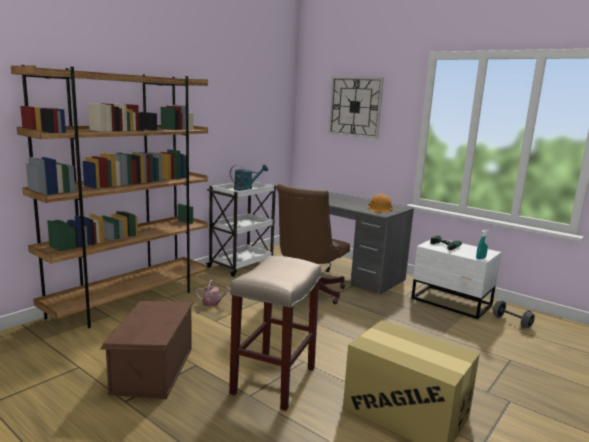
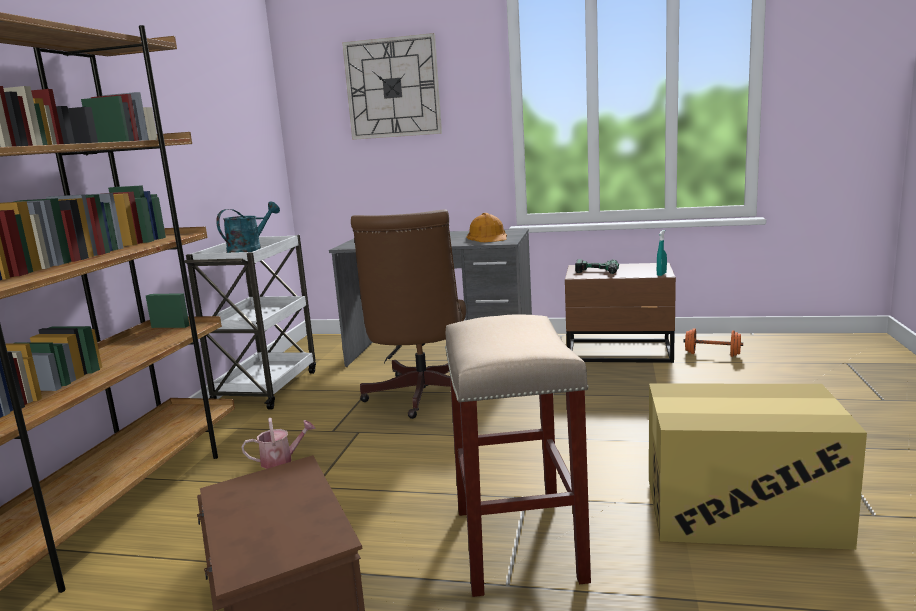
camera: 25 degrees left, 0 degrees up
white nightstand [411,239,501,319] -> brown nightstand [565,263,676,363]
grey dumbbell [493,301,535,328] -> orange dumbbell [684,328,743,357]

